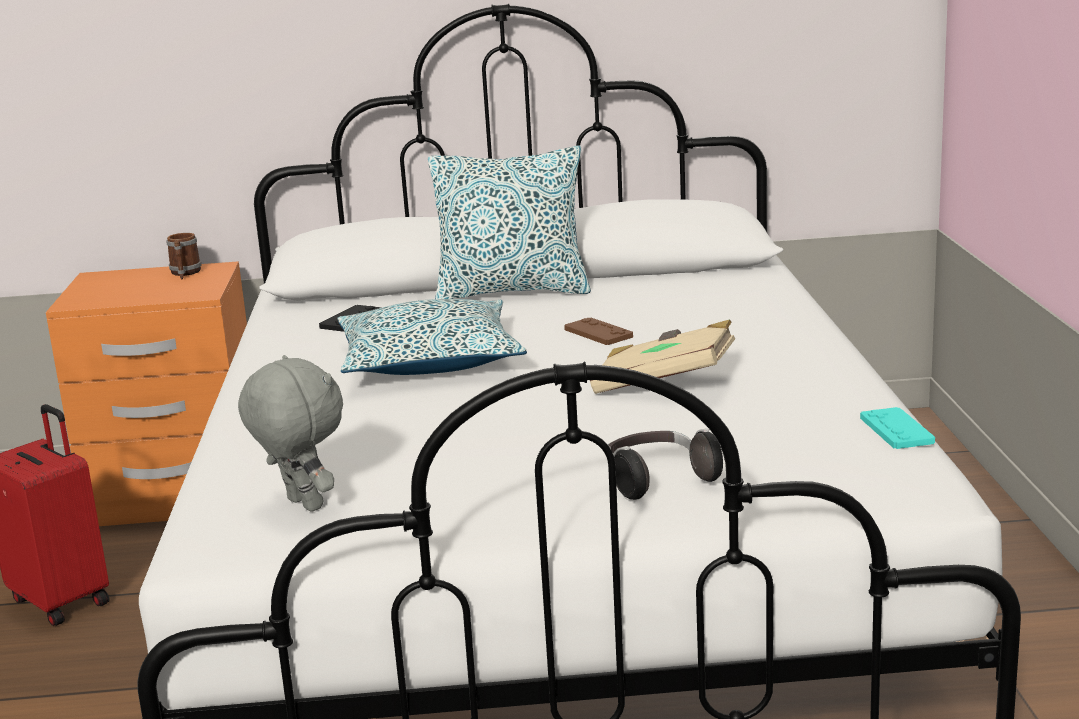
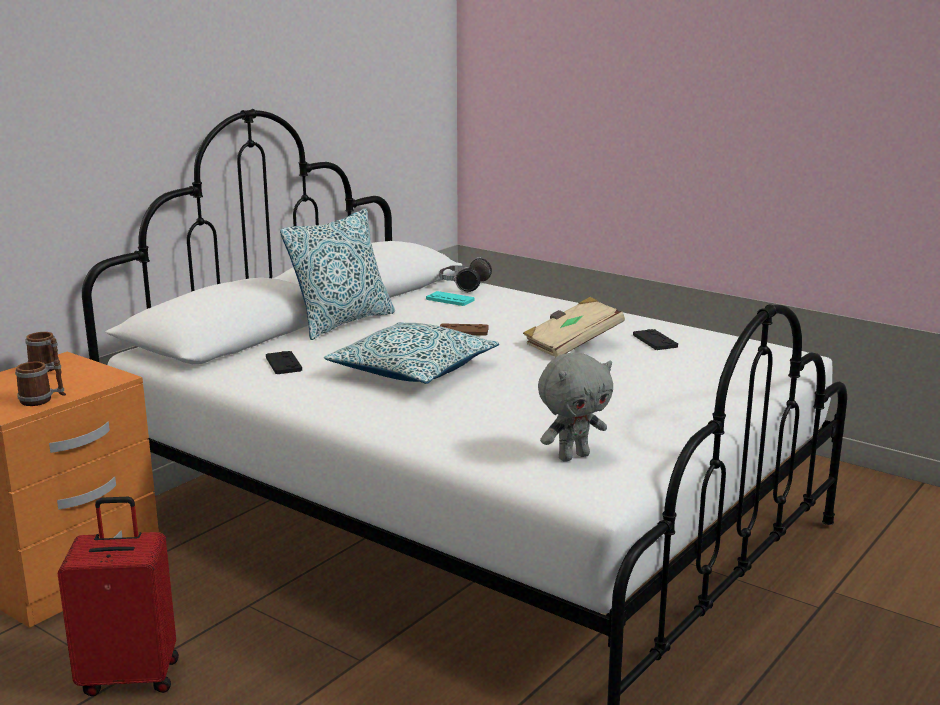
camera: 50 degrees left, 0 degrees up
grey plush toy [238,355,343,512] -> grey plush toy turned 150 degrees clockwise [538,353,613,462]
headphones [608,428,723,500] -> headphones moved to [440,257,492,293]
turquoise game controller [860,407,935,449] -> turquoise game controller moved to [426,291,474,306]
none -> mug [15,360,66,406]
none -> black game controller [633,329,678,350]

